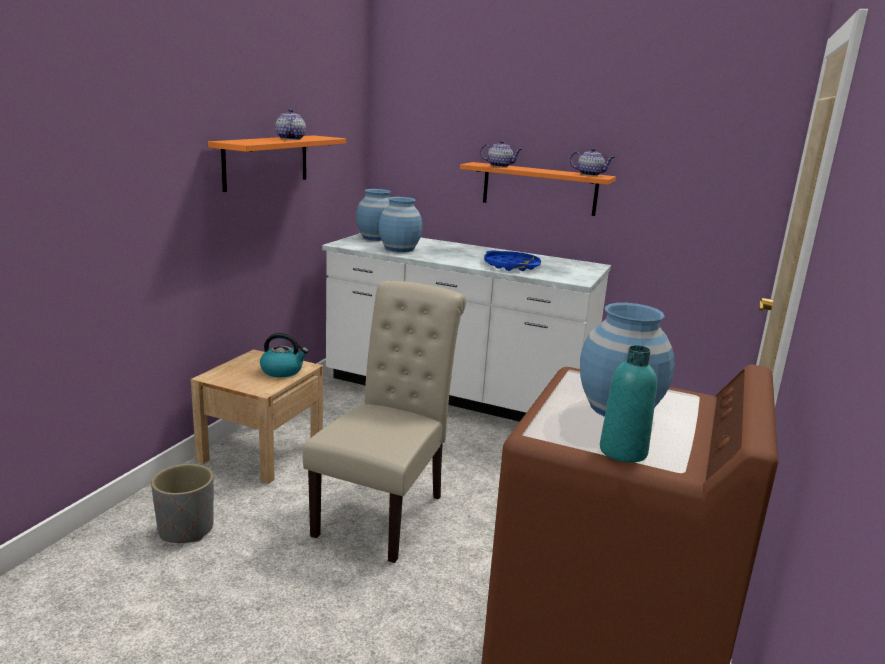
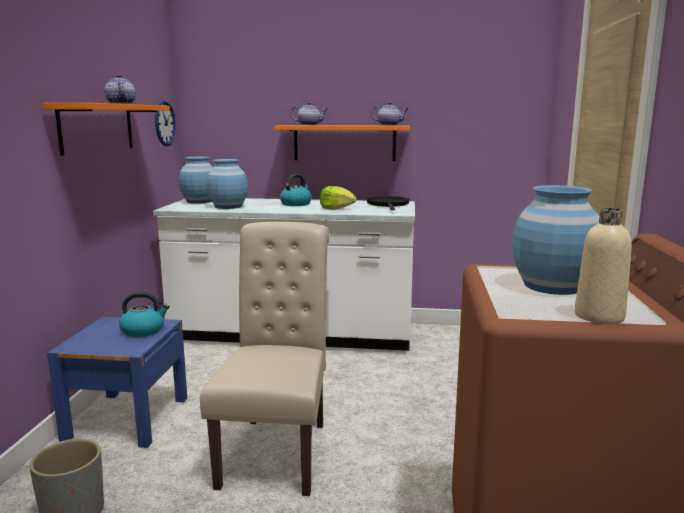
camera: 15 degrees left, 5 degrees down
beige nightstand [191,349,323,484] -> blue nightstand [47,317,187,448]
blue tray [484,251,541,271] -> lettuce [320,186,357,210]
turquoise bottle [600,345,657,463] -> beige bottle [575,208,632,324]
none -> wall clock [155,100,176,146]
none -> kettle [280,174,312,206]
none -> black frying pan [366,196,410,210]

